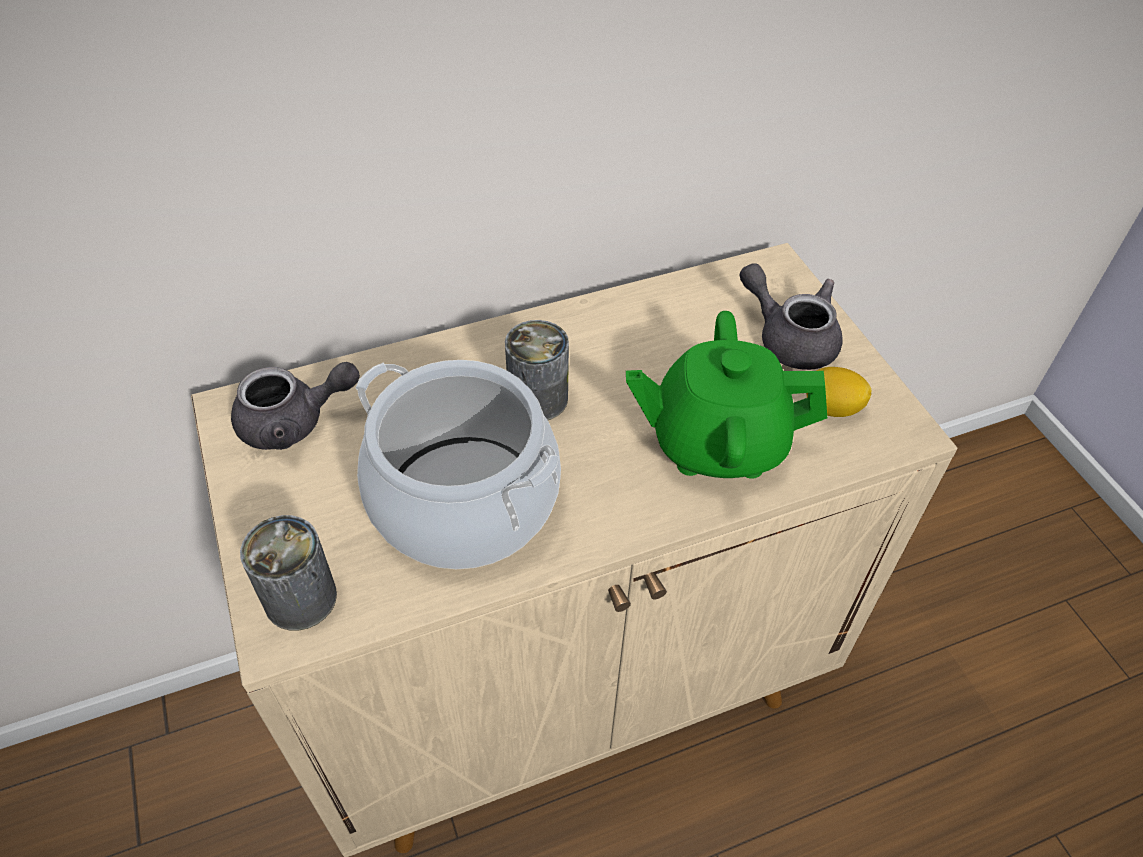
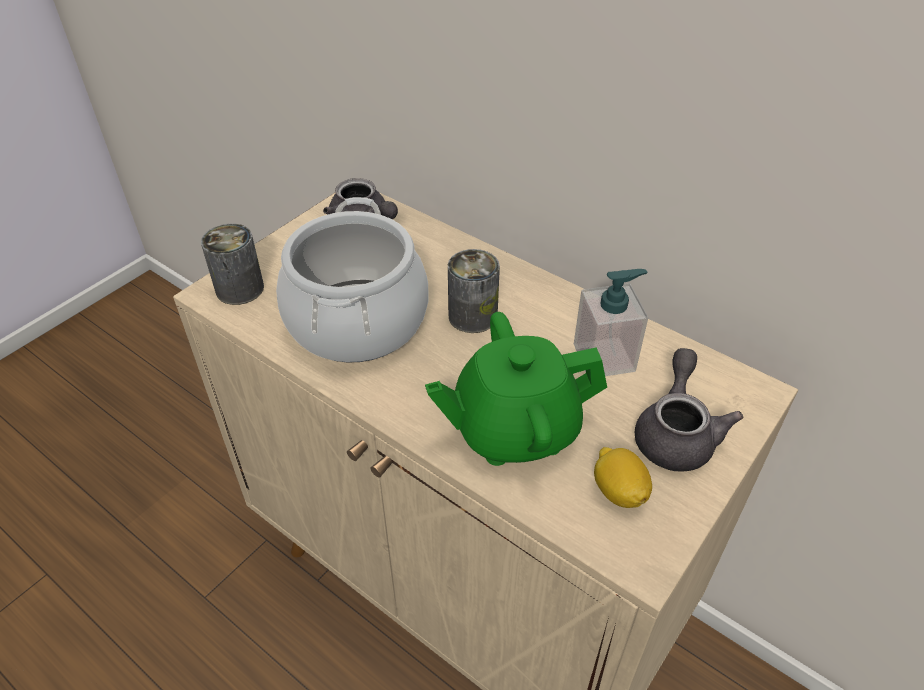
camera: 60 degrees right, 5 degrees down
green teapot [626,311,827,479] -> green teapot turned 75 degrees counterclockwise [425,312,607,466]
none -> soap dispenser [574,269,648,376]

